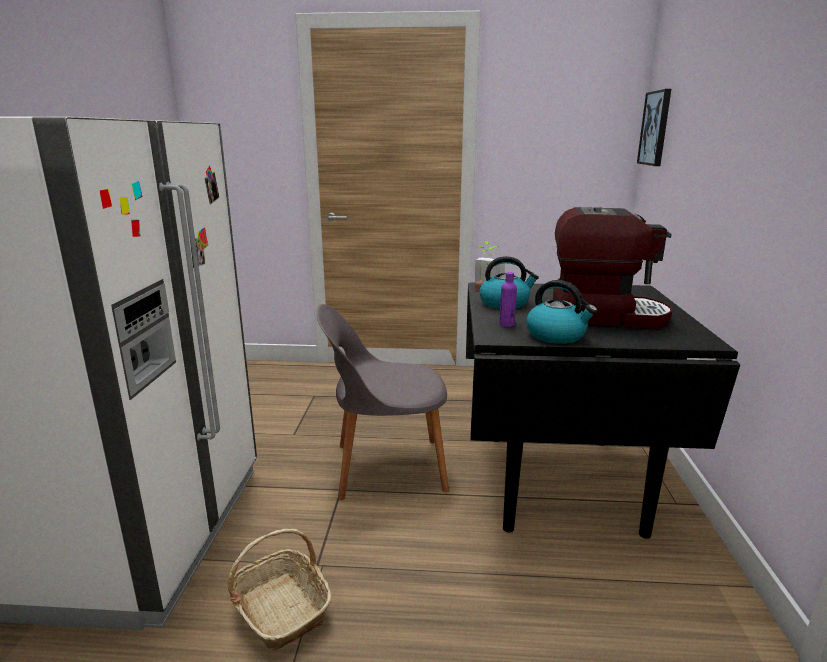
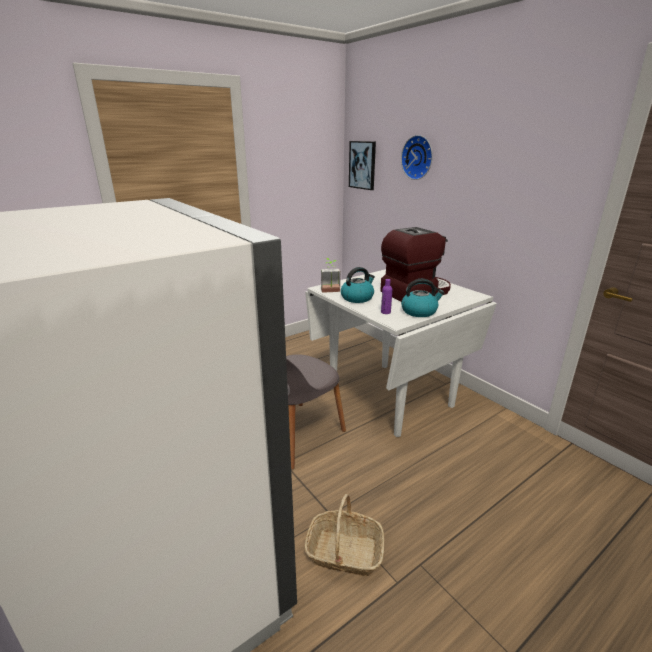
camera: 40 degrees left, 5 degrees up
black dining table [466,282,740,539] -> white dining table [305,269,497,437]
none -> wall clock [401,135,433,180]

